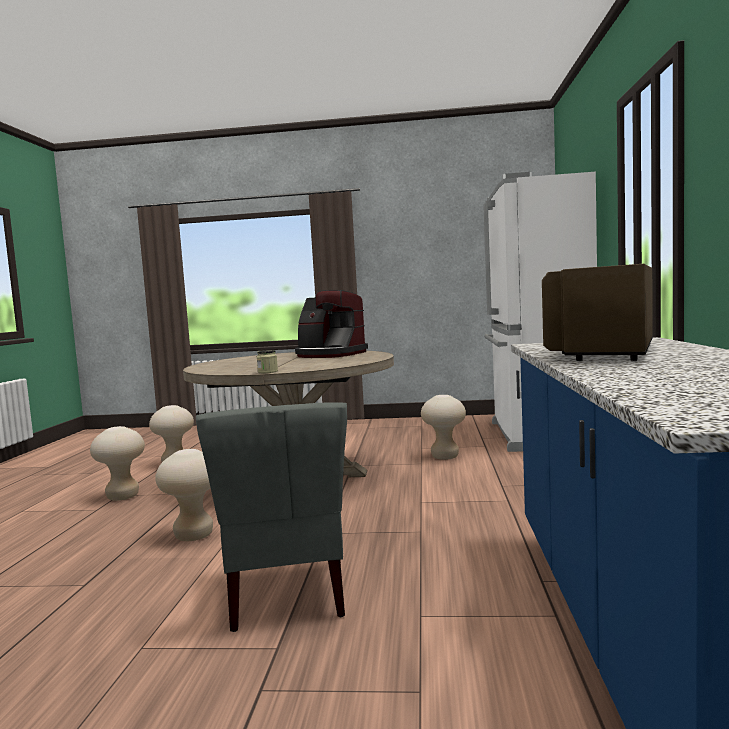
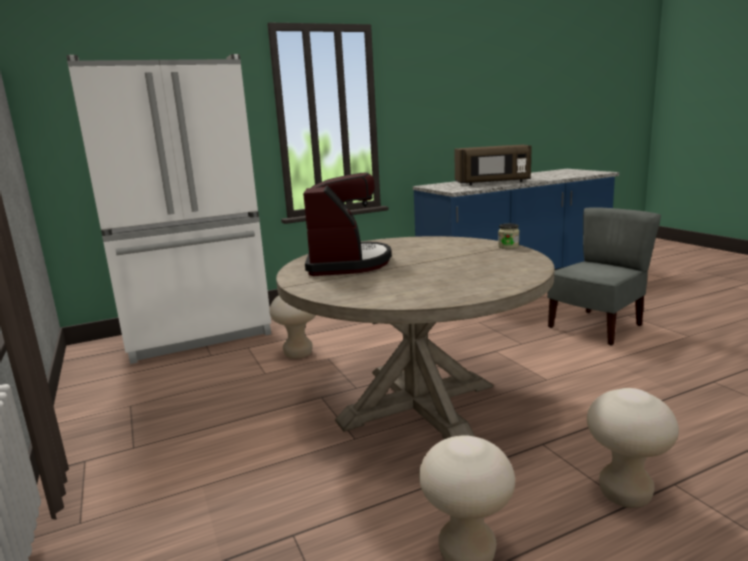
camera: 120 degrees left, 10 degrees up
beige stool [155,449,213,541] -> none

